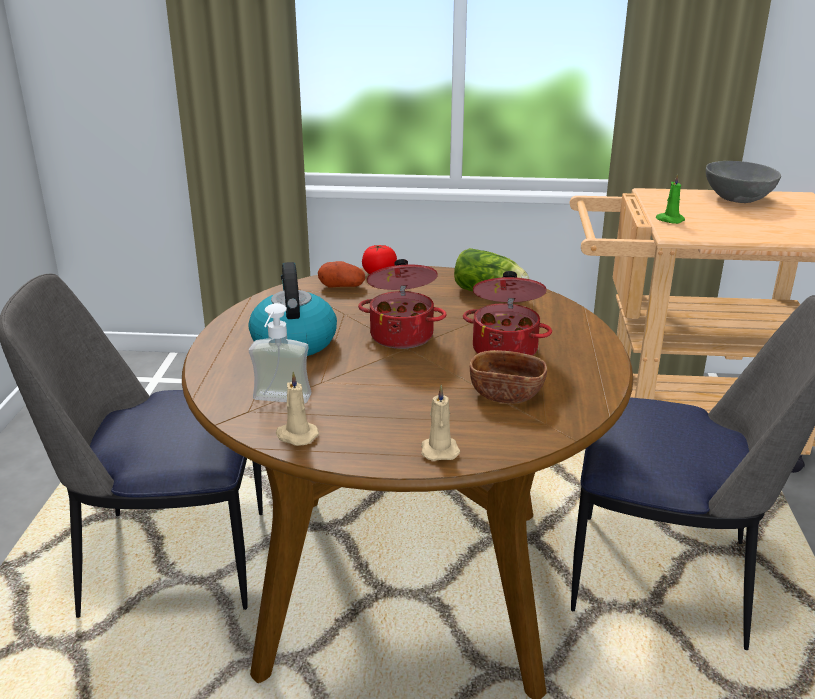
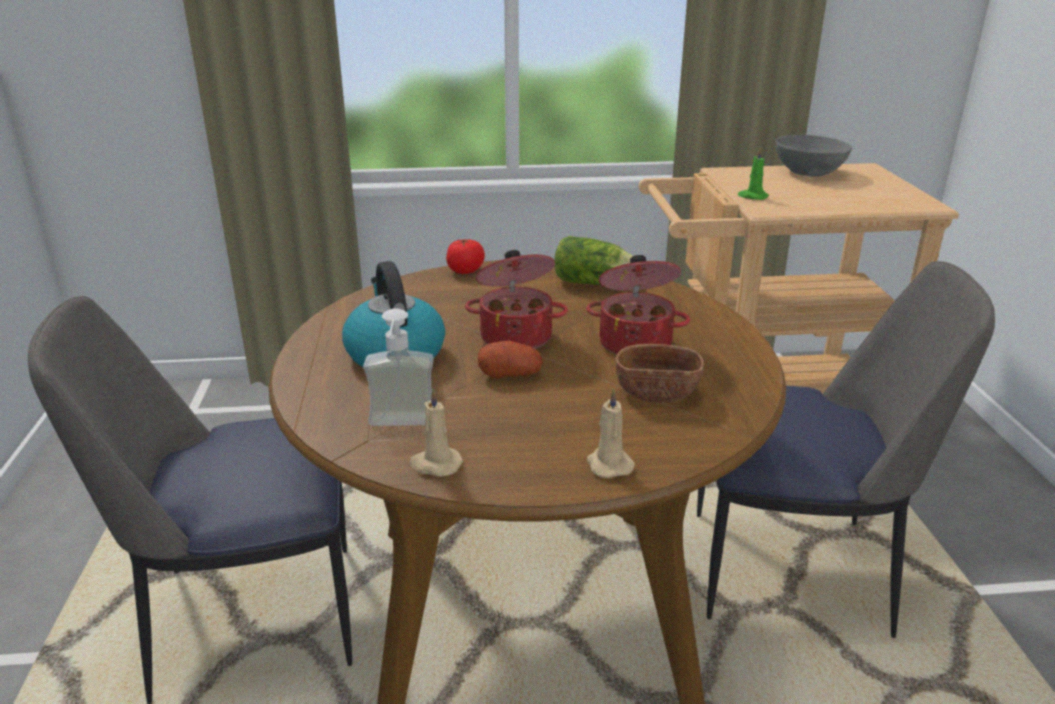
camera: 10 degrees left, 0 degrees up
potato [318,261,365,288] -> potato moved to [478,341,543,378]

